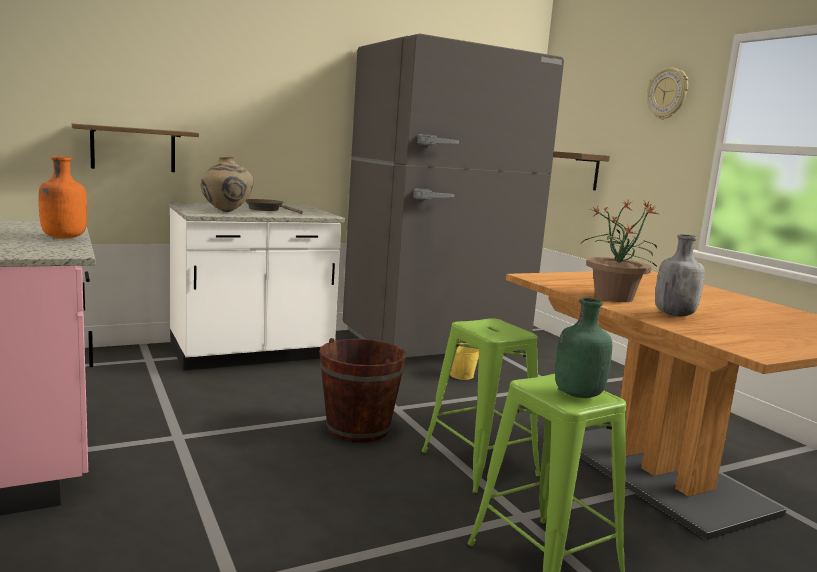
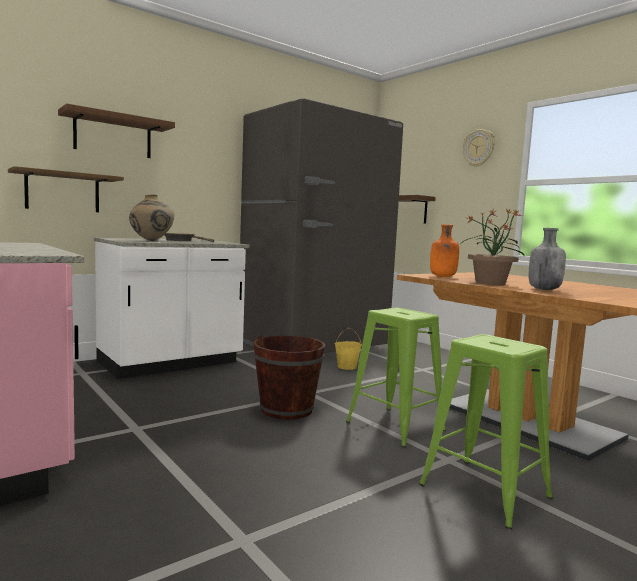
camera: 10 degrees left, 5 degrees down
orange bottle [39,156,87,239] -> orange bottle moved to [430,225,459,277]
green bottle [555,298,612,398] -> none
none -> brown shelf [58,103,175,158]

